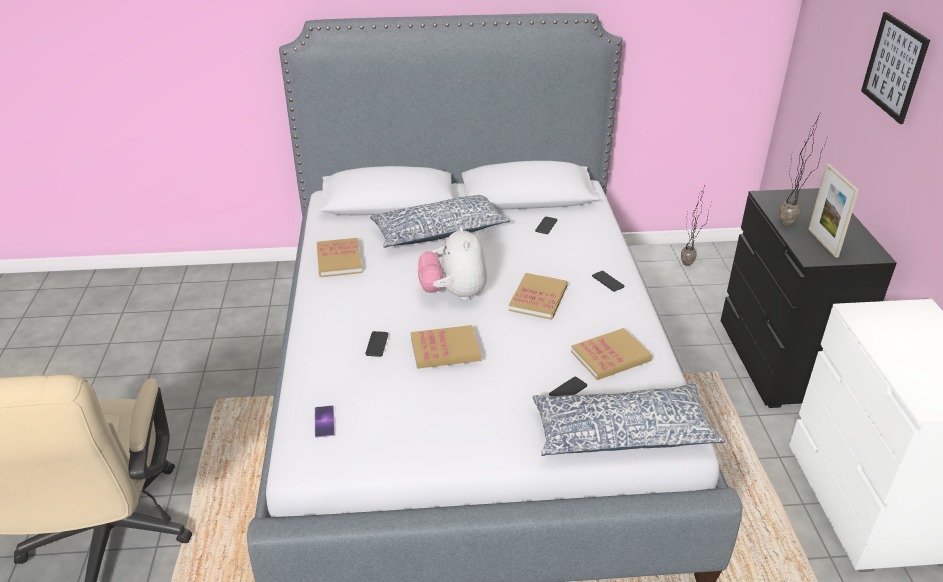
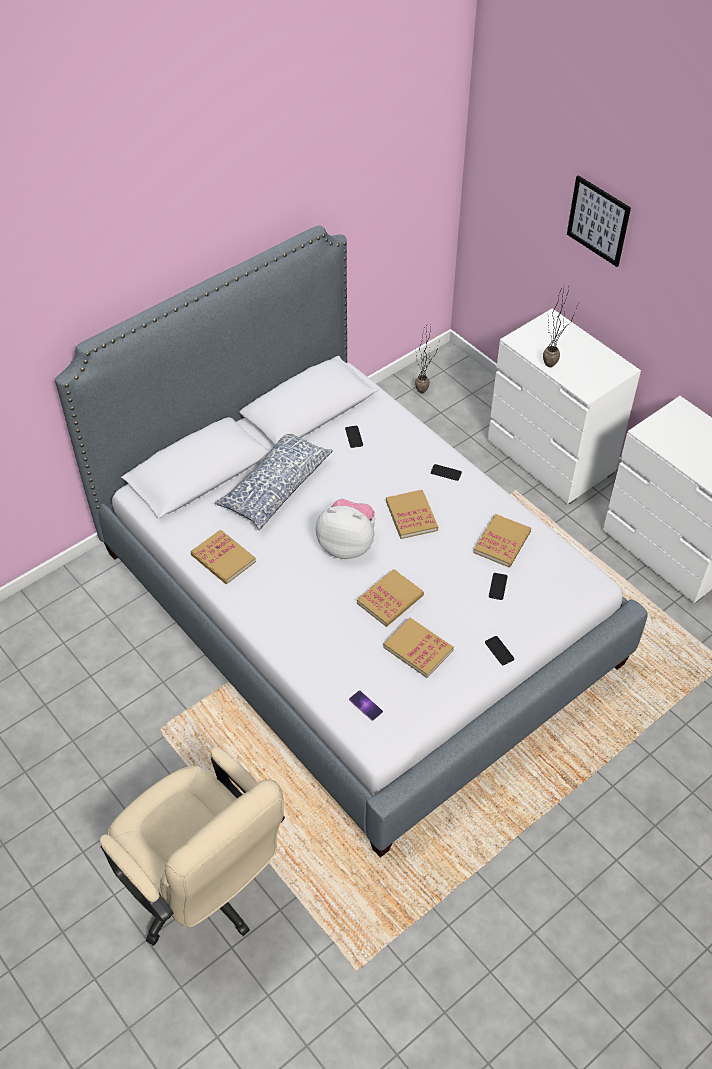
camera: 35 degrees left, 15 degrees up
phone [365,331,388,357] -> phone moved to [485,636,514,665]
plush toy [418,226,487,301] -> plush toy turned 150 degrees clockwise [316,499,375,559]
pillow [532,384,725,456] -> none
black dresser [721,188,897,408] -> white dresser [488,309,641,504]
picture frame [808,164,859,258] -> none
none -> book [383,618,454,678]

